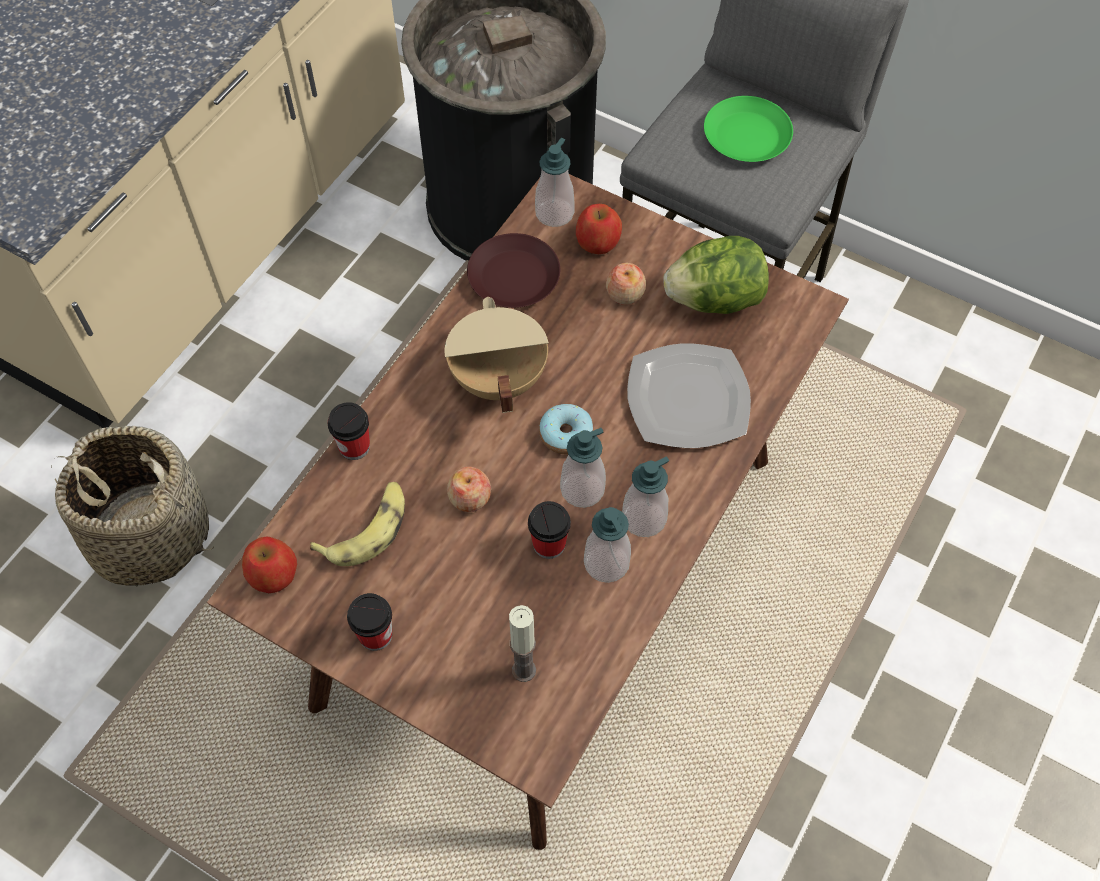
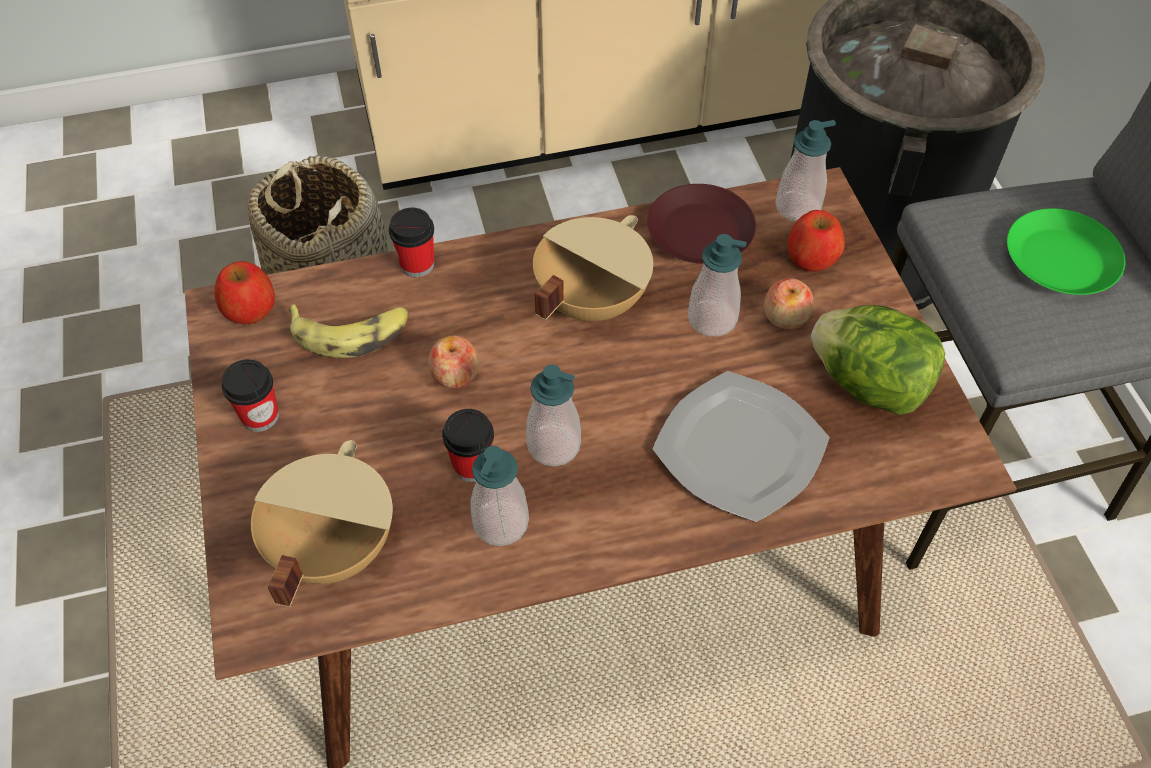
camera: 45 degrees right, 5 degrees down
candle [509,605,536,682] -> beige cooking pot [251,440,393,607]
donut [539,404,593,454] -> none
soap dispenser [622,457,669,537] -> soap dispenser moved to [688,234,747,337]

